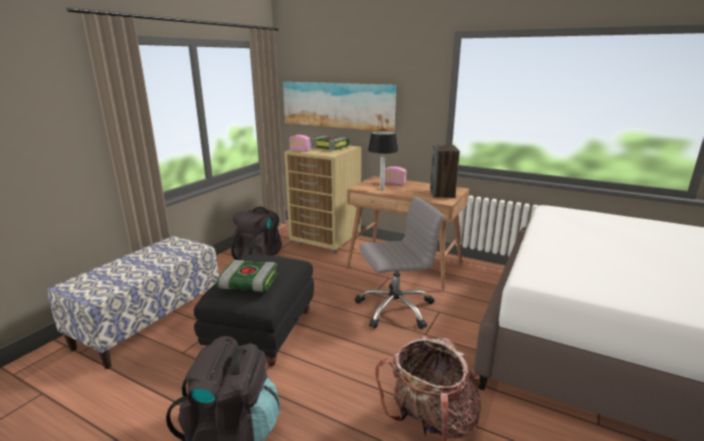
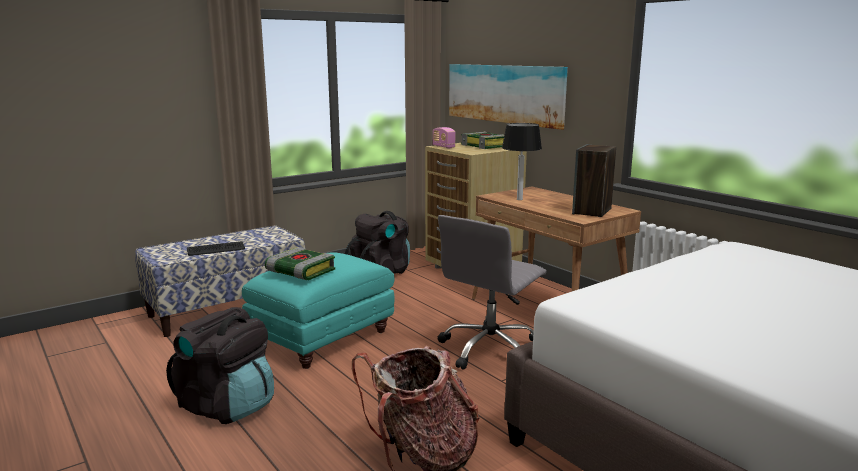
camera: 25 degrees right, 5 degrees down
black ottoman [194,254,314,367] -> turquoise ottoman [242,252,395,369]
grey office chair [355,197,443,329] -> grey office chair turned 120 degrees clockwise [437,215,547,370]
radio [385,166,407,185] -> none
none -> keyboard [187,241,245,256]

